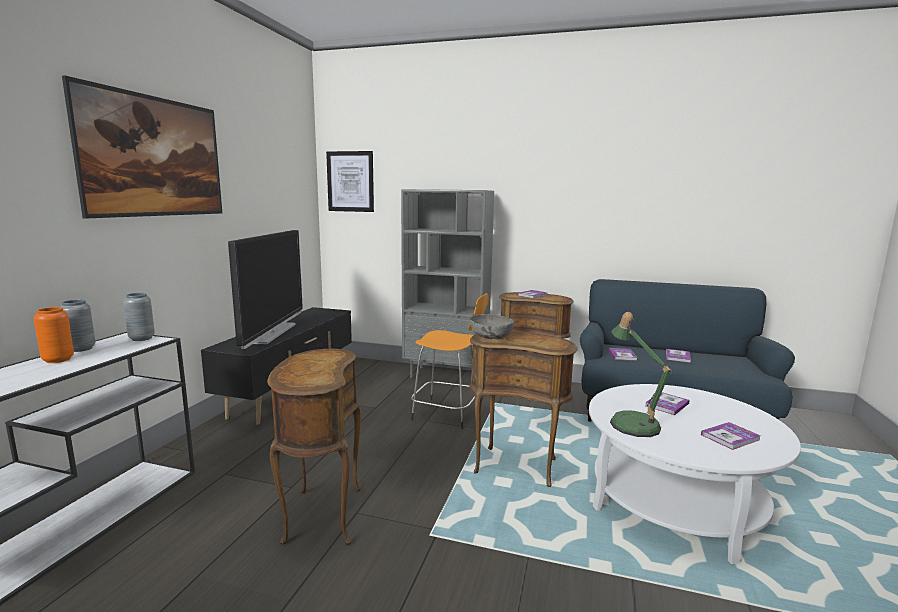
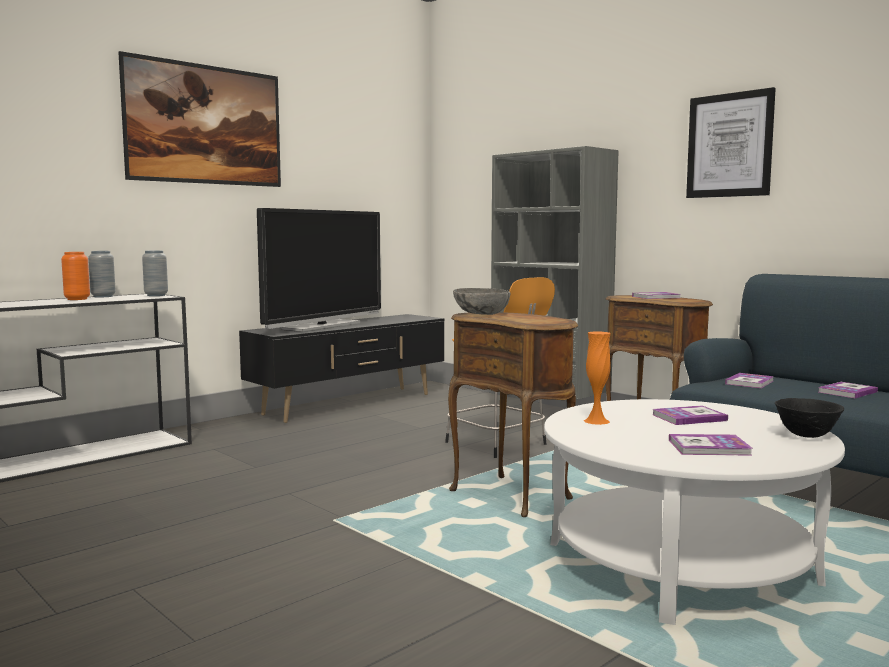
camera: 30 degrees right, 5 degrees down
brown side table [267,349,361,545] -> none
picture [326,151,374,212] -> picture moved to [686,87,776,198]
table lamp [610,312,672,437] -> orange vase [584,332,611,425]
none -> black bowl [775,398,844,438]

